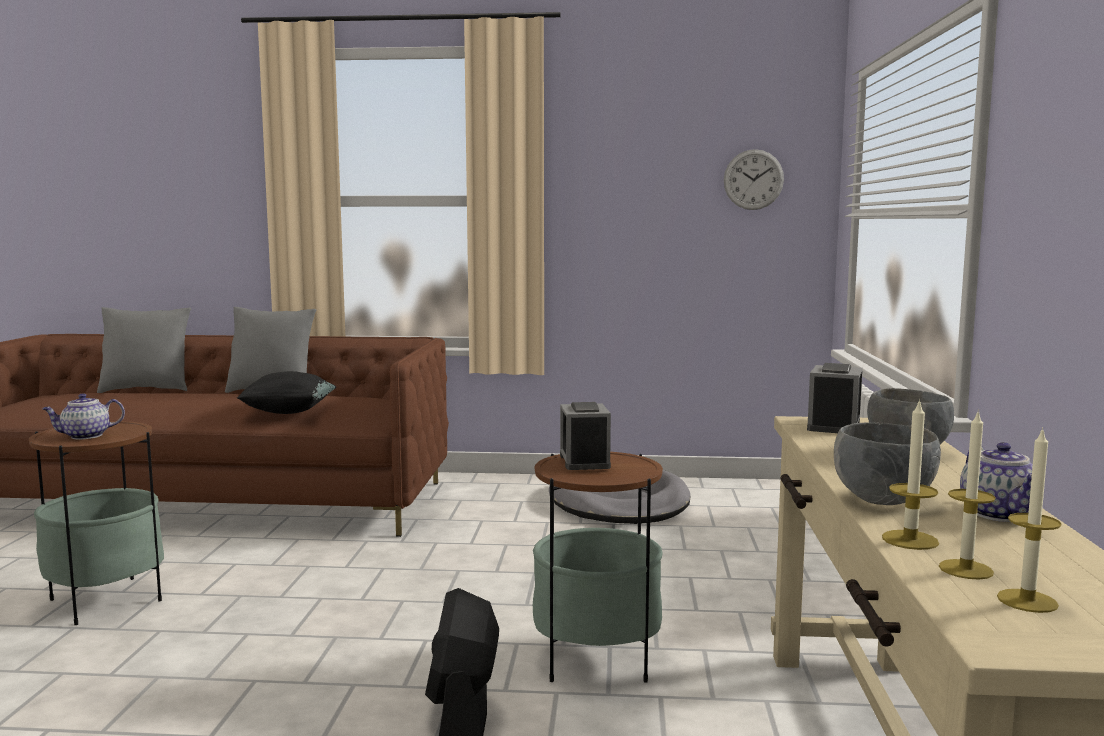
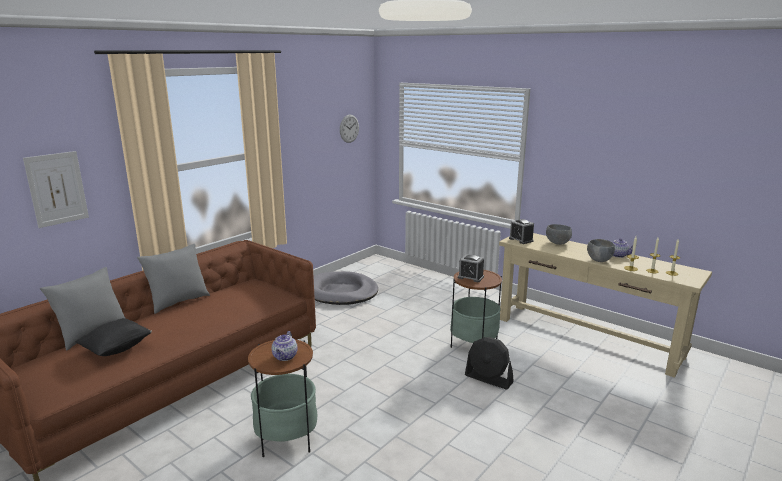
camera: 55 degrees left, 10 degrees up
black pillow [237,371,336,414] -> black pillow moved to [75,318,152,356]
none -> picture [23,151,89,228]

